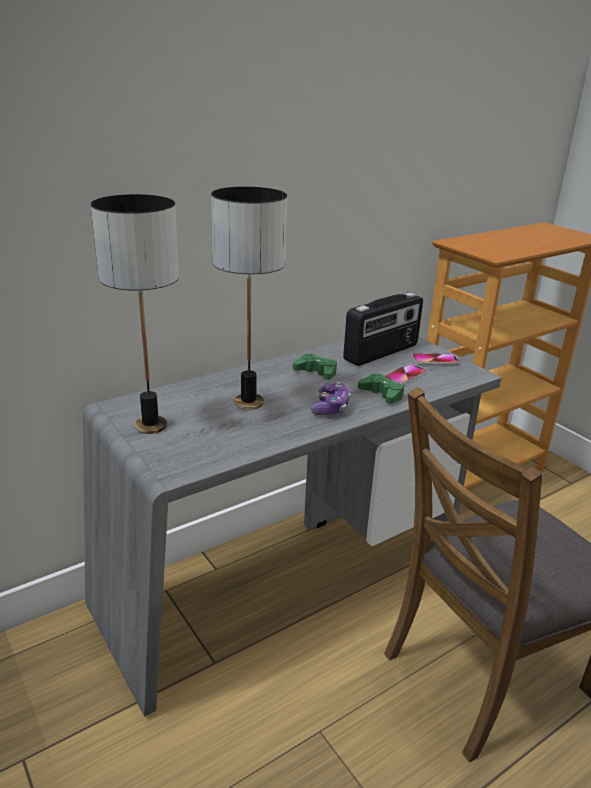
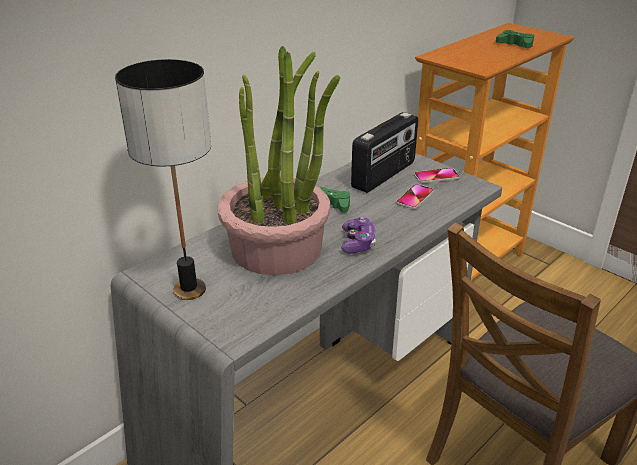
camera: 10 degrees left, 5 degrees up
table lamp [211,187,287,410] -> potted plant [217,46,340,275]
green game controller [358,373,404,404] -> green game controller moved to [496,30,534,48]

